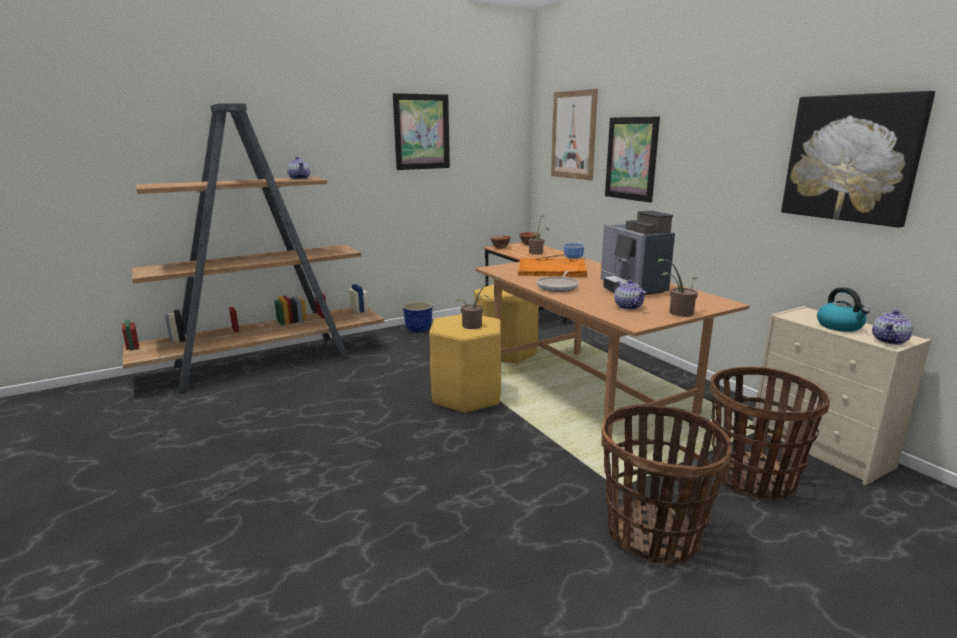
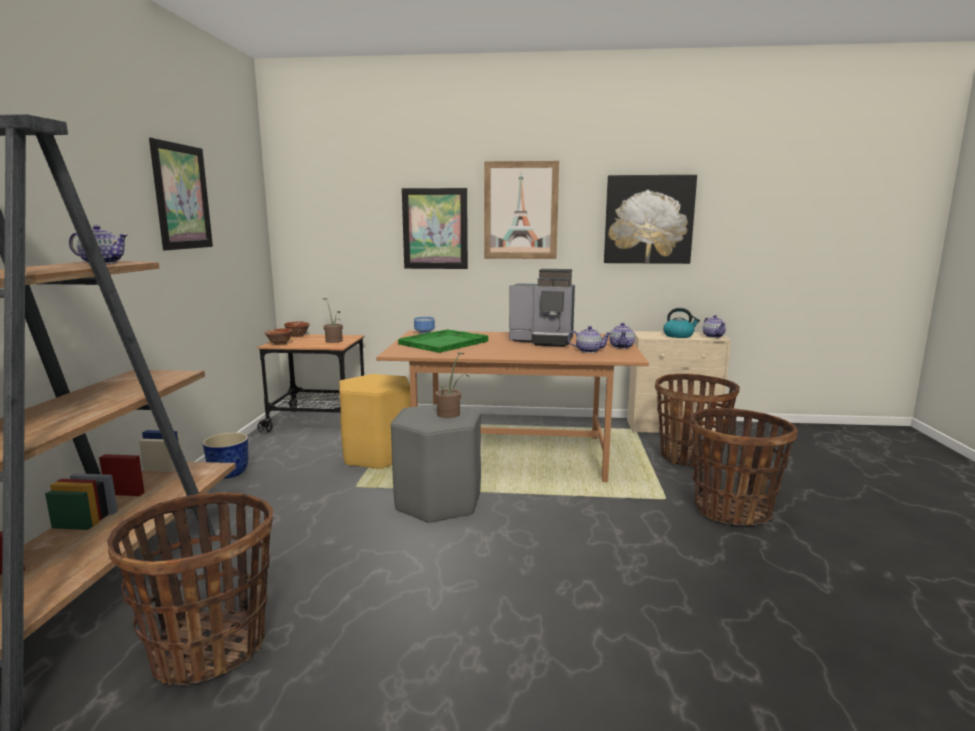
camera: 55 degrees left, 5 degrees down
yellow stool [429,314,501,413] -> grey stool [391,404,481,524]
orange tray [518,258,587,277] -> green tray [398,329,488,353]
frying pan [537,271,579,292] -> none
picture [551,89,598,180] -> picture moved to [484,161,559,259]
potted plant [657,259,698,317] -> teapot [609,323,635,349]
none -> basket [107,492,273,686]

